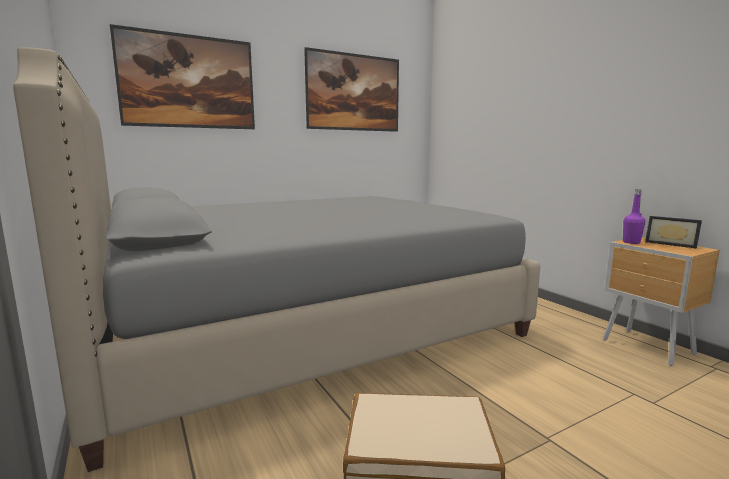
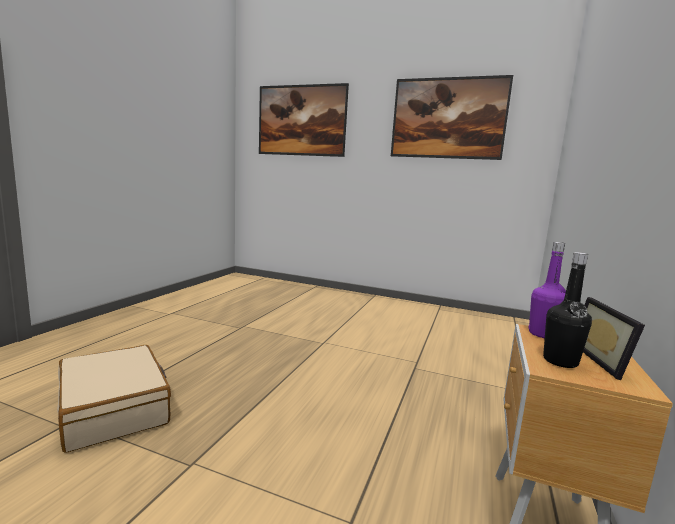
camera: 50 degrees right, 0 degrees up
grey bed [13,47,540,472] -> none
none -> black bottle [543,252,592,368]

